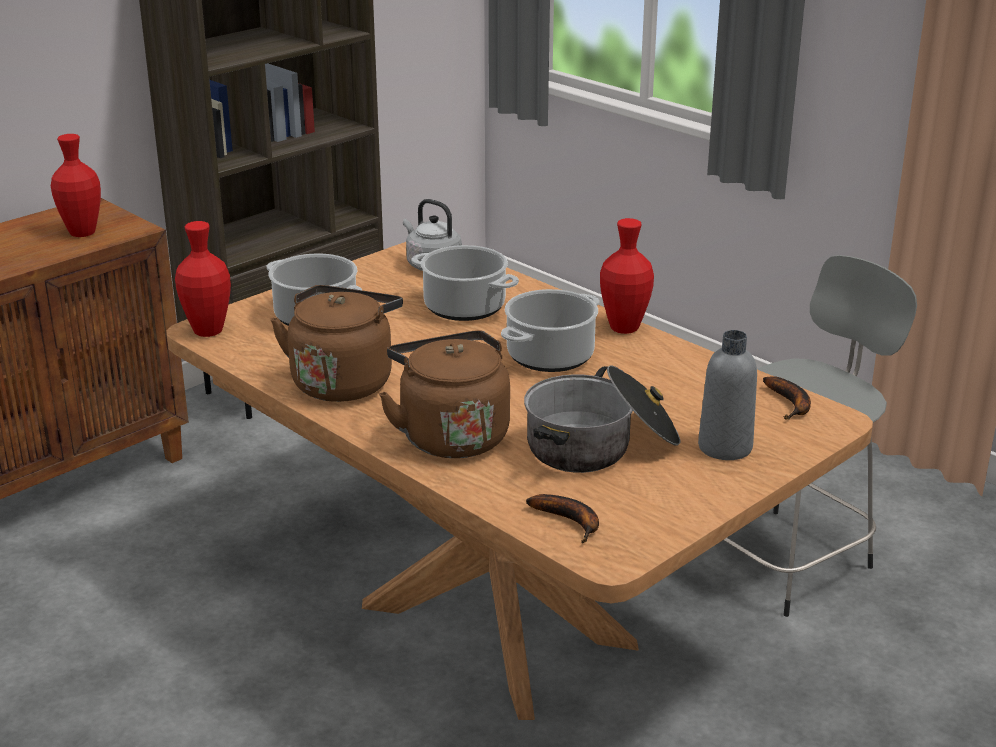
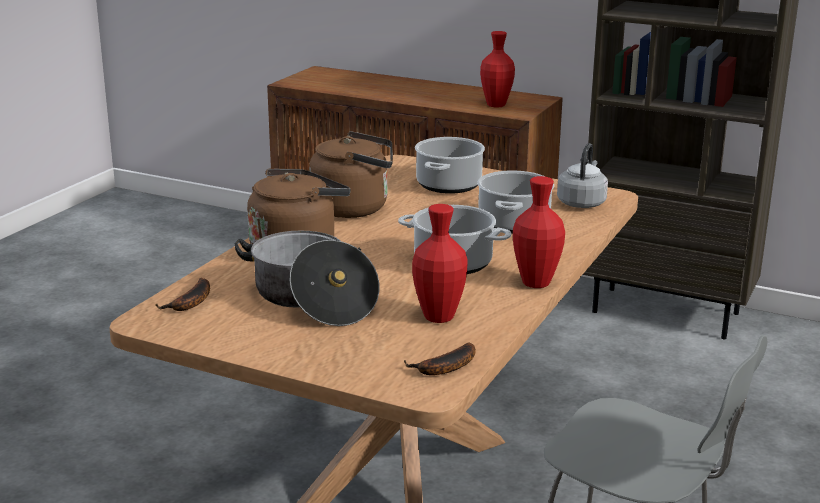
camera: 70 degrees right, 5 degrees down
red vase [175,221,231,337] -> red vase moved to [412,204,468,323]
grey bottle [698,330,757,460] -> none

